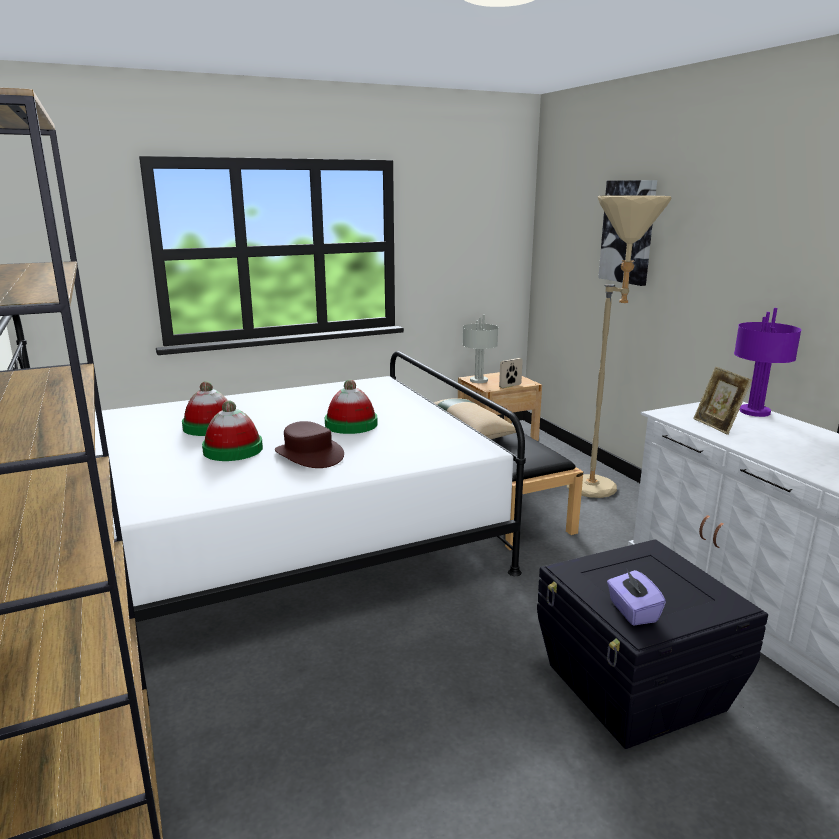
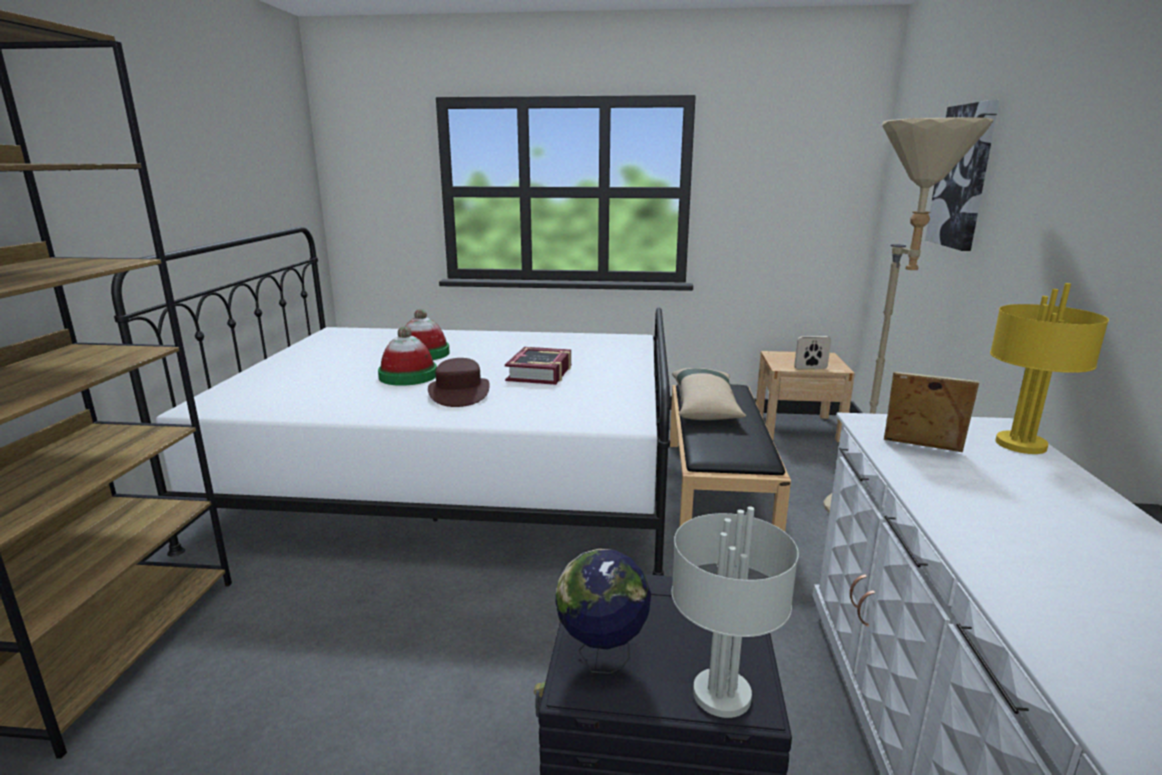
camera: 30 degrees right, 0 degrees up
hat [325,380,378,434] -> book [505,347,571,385]
grey table lamp [462,315,498,383] -> grey table lamp moved to [672,507,799,718]
purple tissue box [607,570,666,626] -> globe [556,549,651,674]
picture frame [693,367,752,435] -> picture frame turned 105 degrees clockwise [884,372,979,452]
purple table lamp [734,308,802,417] -> yellow table lamp [990,283,1109,454]

